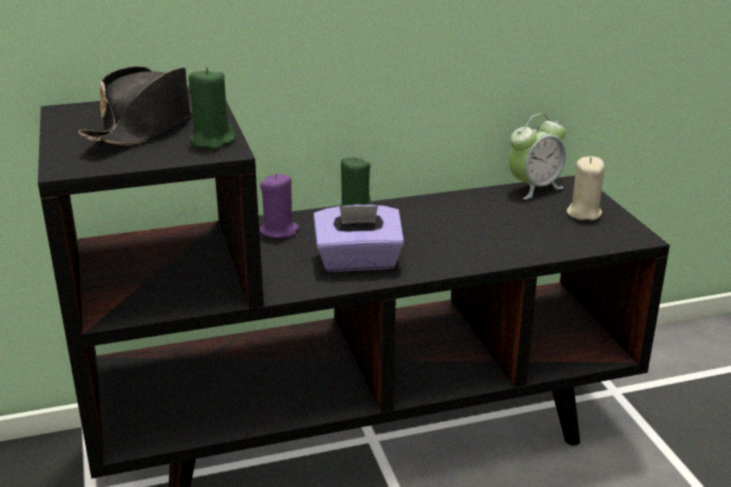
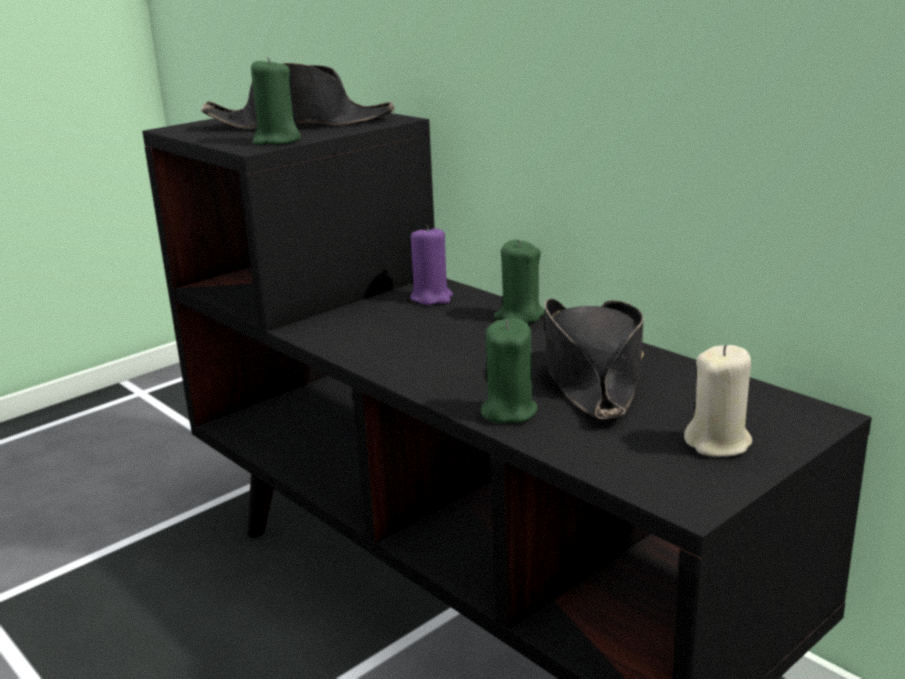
camera: 65 degrees right, 5 degrees down
purple tissue box [313,205,404,272] -> none
alarm clock [509,114,566,199] -> none
none -> green candle [481,319,538,423]
none -> black hat [545,298,644,419]

